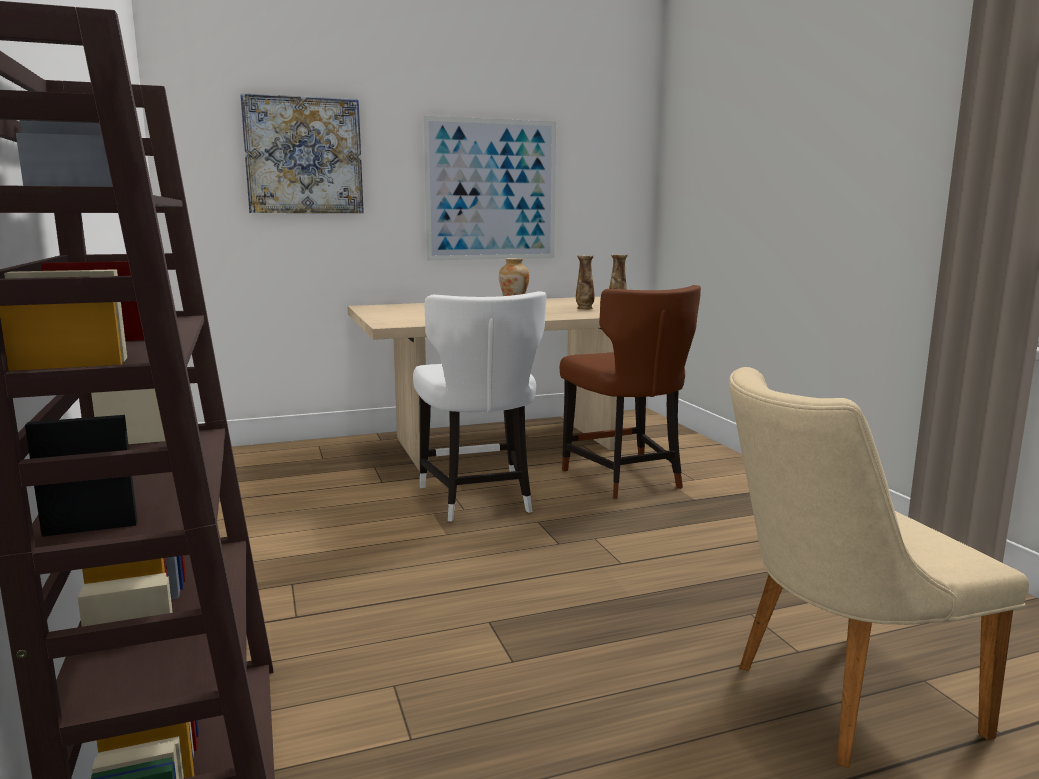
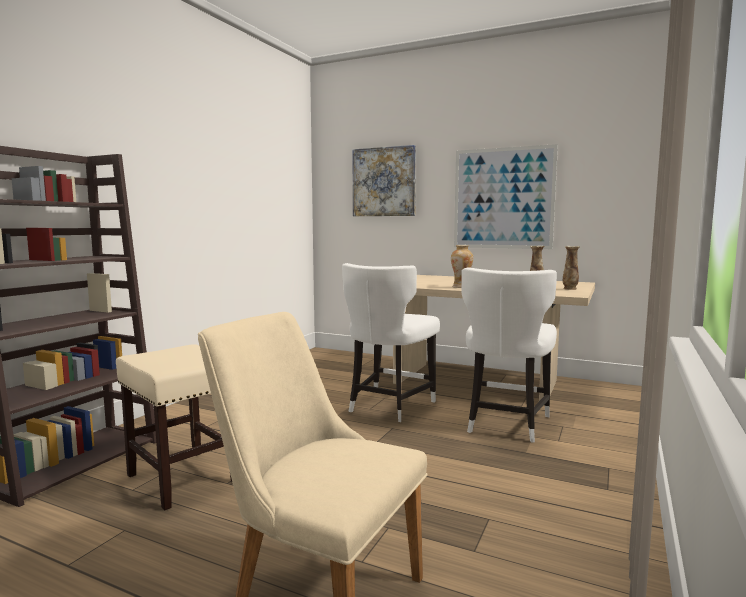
camera: 45 degrees right, 5 degrees down
brown chair [560,285,701,499] -> white chair [461,267,557,442]
none -> beige stool [116,344,232,510]

